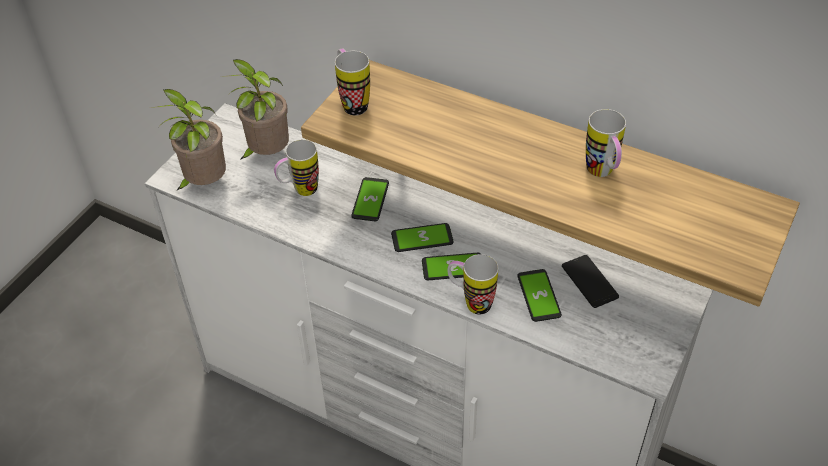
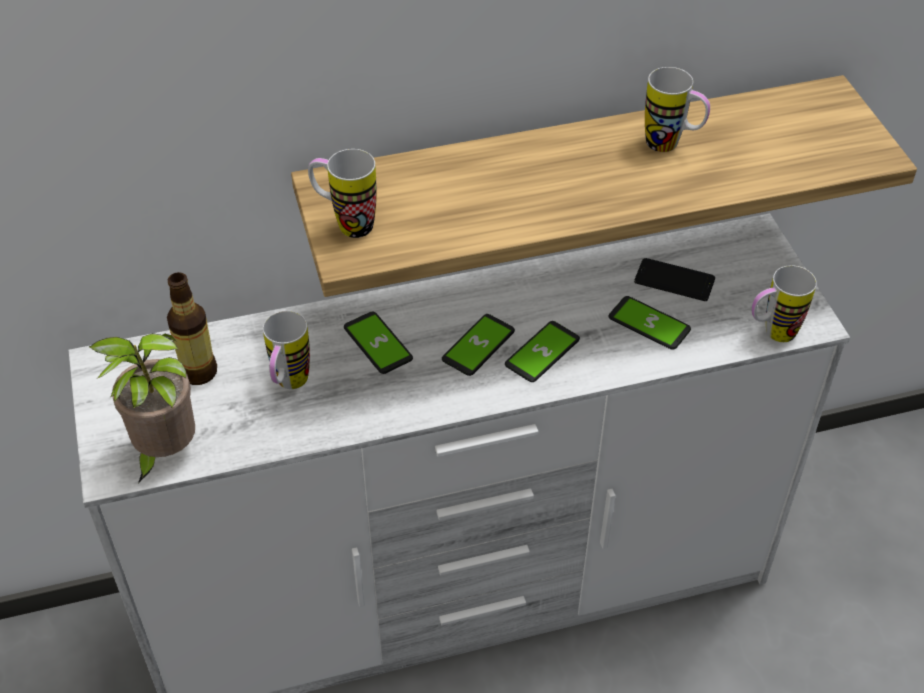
camera: 45 degrees left, 0 degrees up
potted plant [221,59,289,160] -> bottle [167,272,217,385]
mug [447,254,498,315] -> mug moved to [752,265,817,342]

